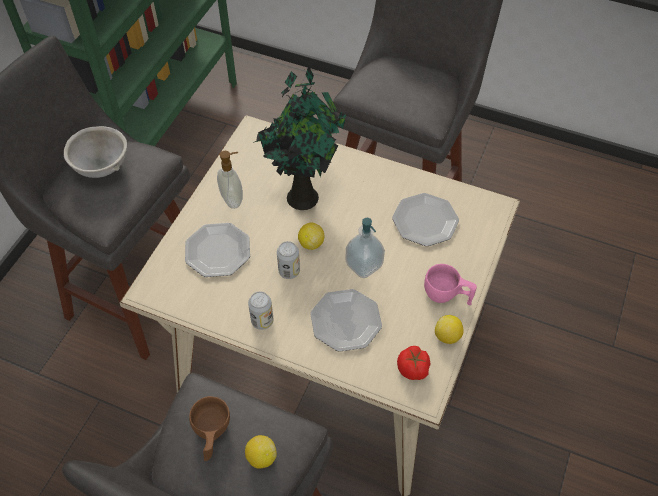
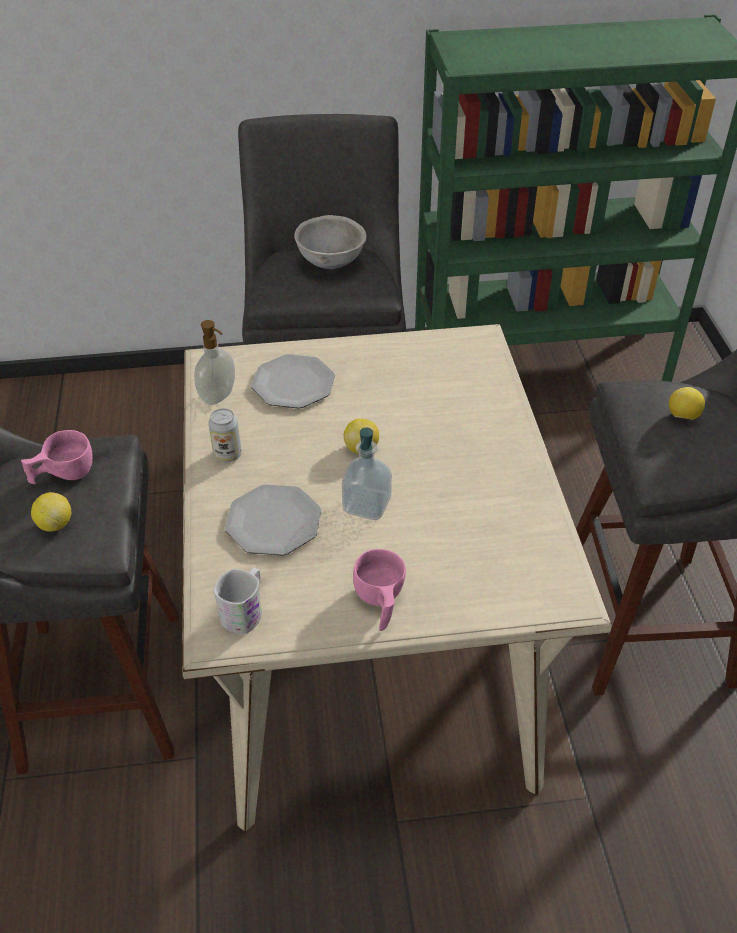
camera: 60 degrees right, 10 degrees down
brown cup [189,396,230,461] -> pink cup [21,430,93,484]
soap dispenser [217,151,243,209] -> soap dispenser moved to [194,320,235,405]
potted plant [253,66,347,210] -> none
can [277,241,300,279] -> none
plate [392,193,459,246] -> none
tomato [397,346,430,380] -> white mug [213,568,262,634]
lemon [435,315,464,344] -> lemon moved to [669,387,705,420]

